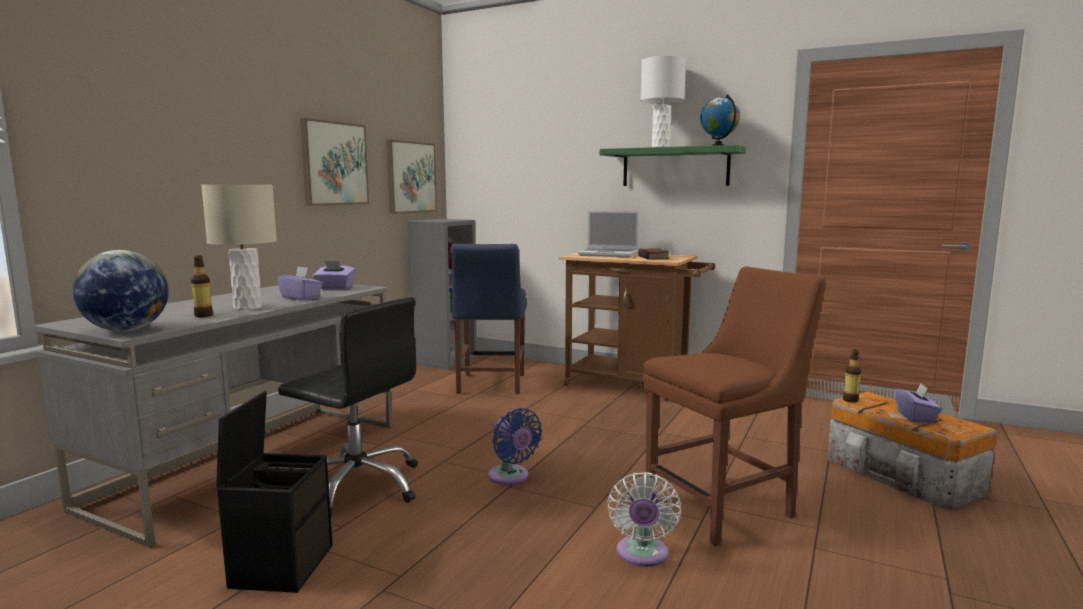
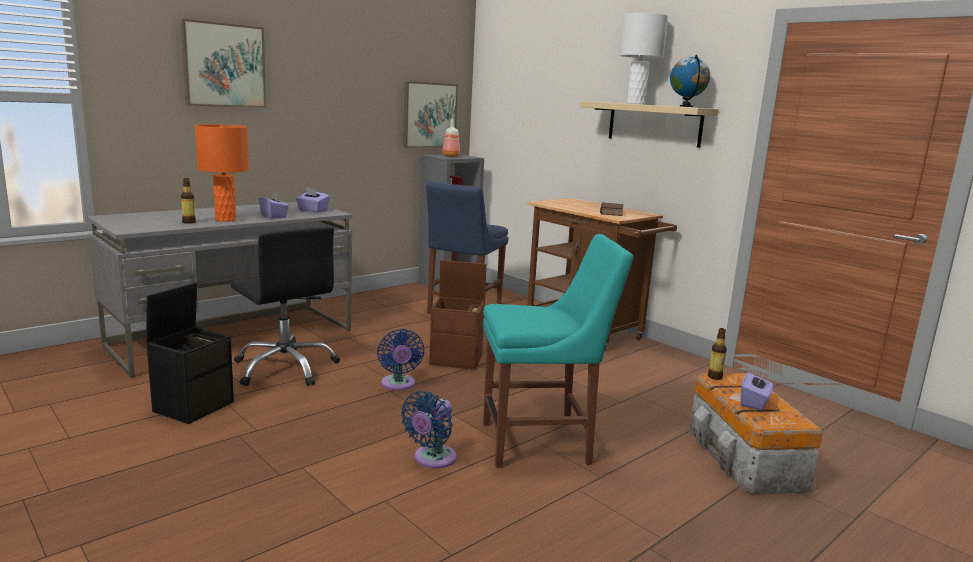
camera: 20 degrees right, 5 degrees up
globe [72,250,169,331] -> none
beige table lamp [201,185,277,310] -> orange table lamp [195,124,249,222]
picture [300,118,369,206] -> picture moved to [181,19,266,108]
laptop [578,211,639,257] -> none
green shelf [600,145,746,186] -> beige shelf [580,101,719,148]
white fan [607,472,681,567] -> blue fan [401,391,457,469]
brown chair [643,267,826,546] -> turquoise chair [483,234,633,468]
none -> brown storage box [429,260,486,370]
none -> bottle [442,119,460,157]

